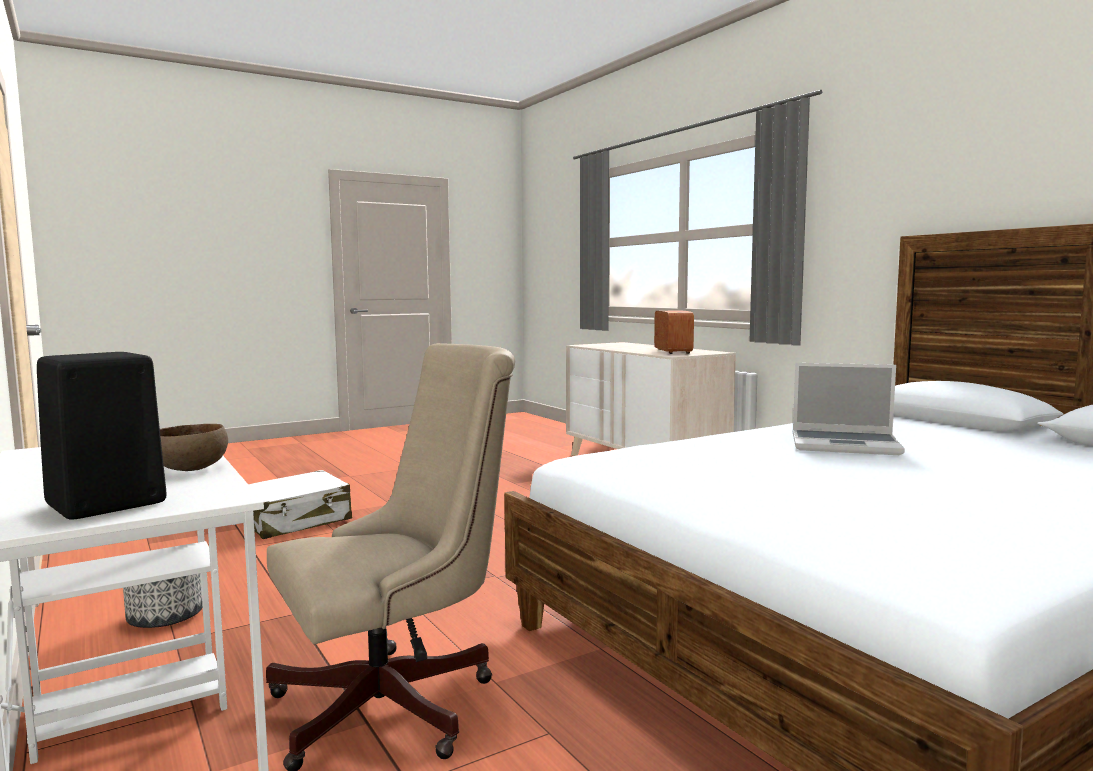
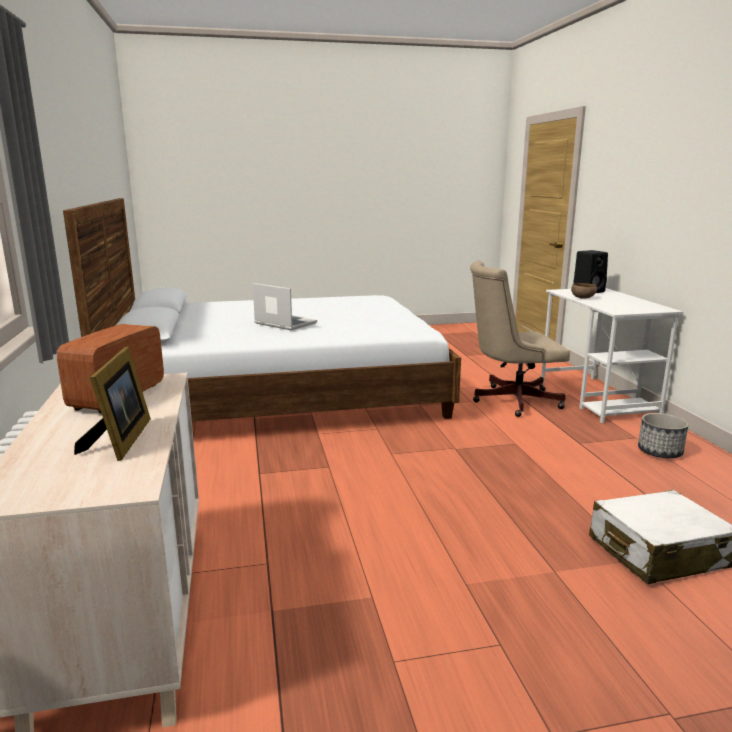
camera: 160 degrees left, 10 degrees up
none -> picture frame [74,347,151,461]

